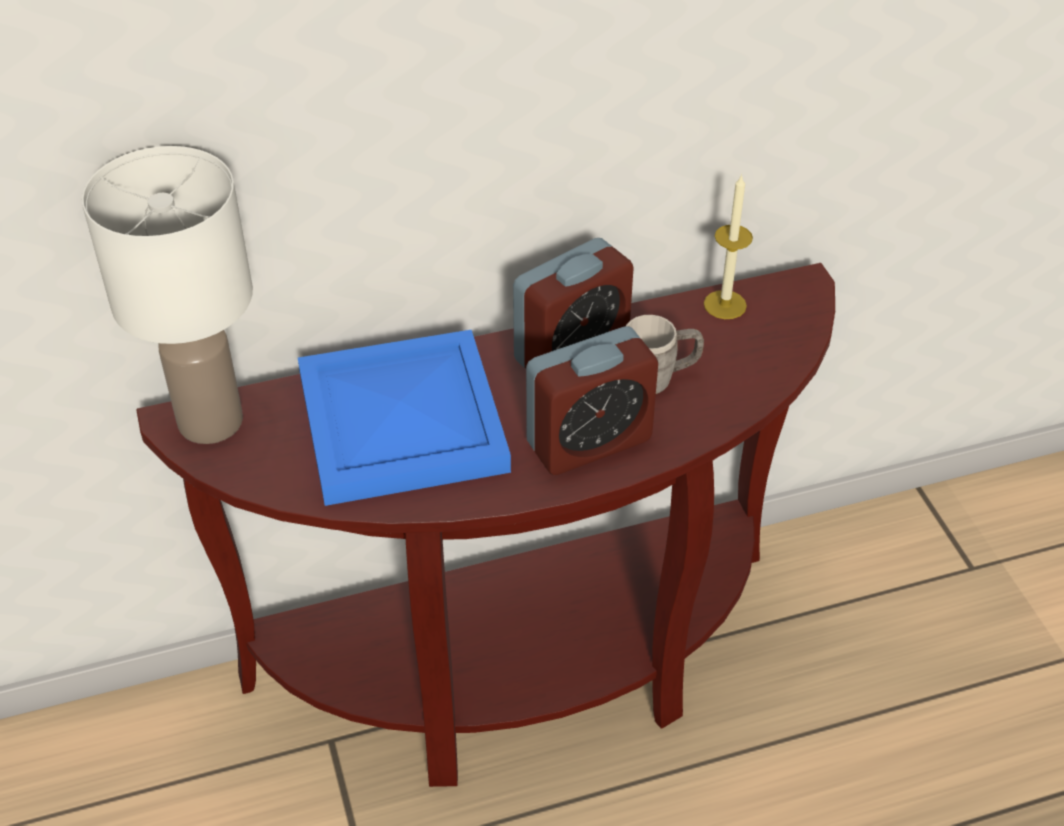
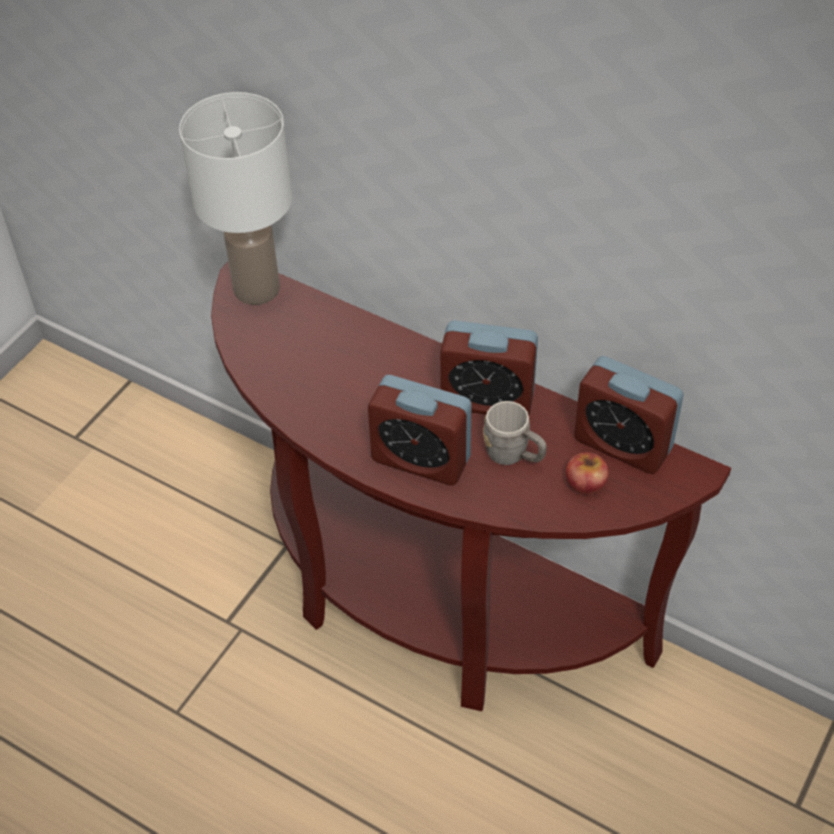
camera: 50 degrees right, 5 degrees up
blue tray [298,330,511,506] -> none
candle [704,174,753,319] -> alarm clock [574,356,684,474]
none -> apple [566,452,609,494]

